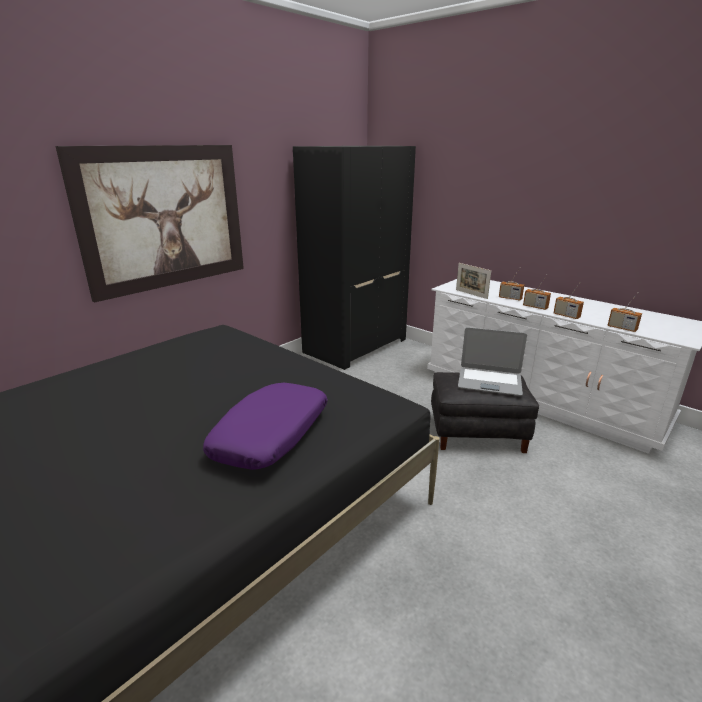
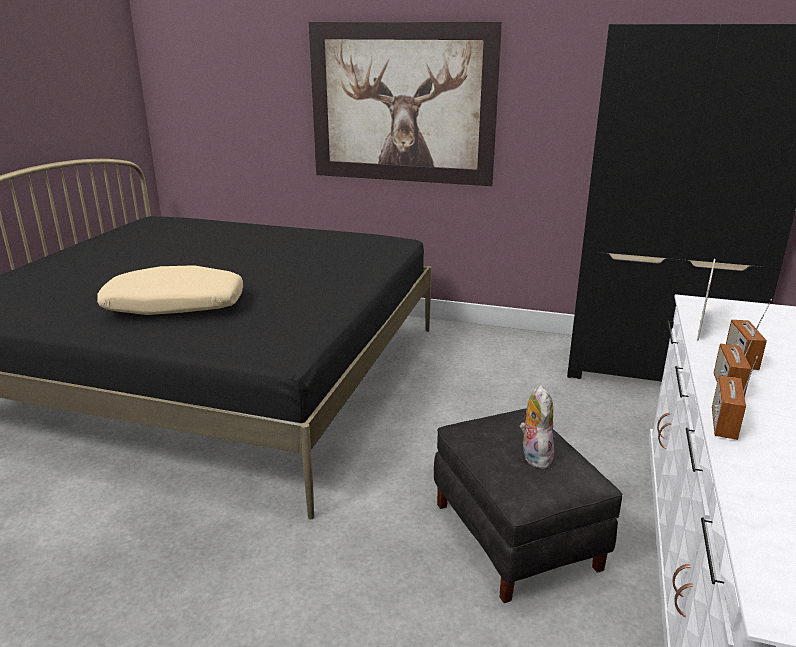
camera: 65 degrees right, 0 degrees up
purple pillow [203,383,328,470] -> beige pillow [97,265,243,315]
laptop [458,327,527,396] -> plush toy [520,386,555,469]
radio [607,292,642,332] -> none

